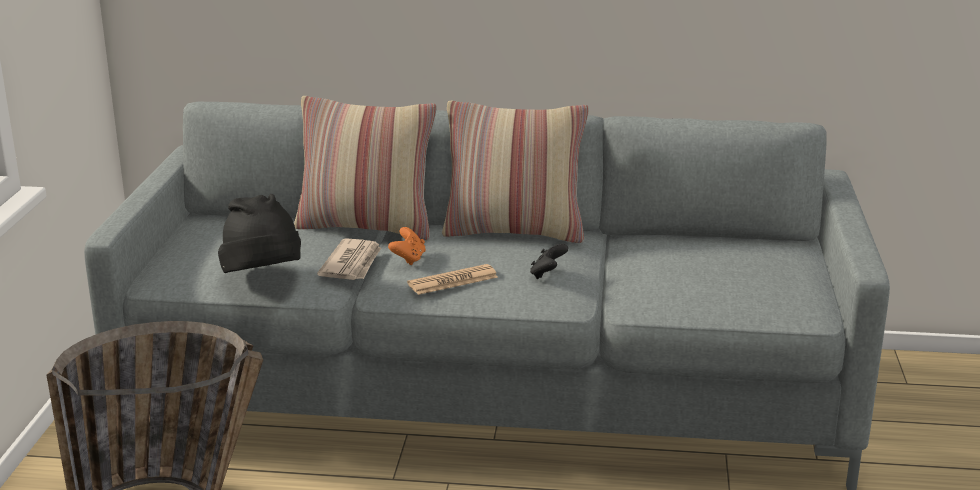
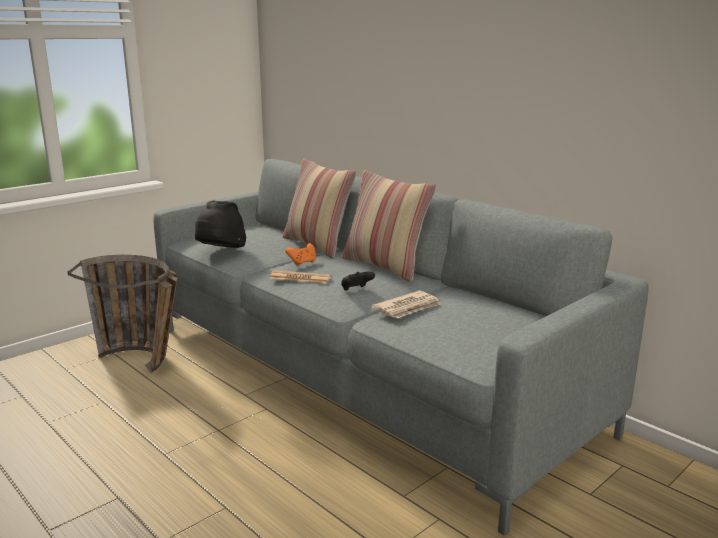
camera: 40 degrees right, 5 degrees down
newspaper [317,238,381,280] -> newspaper moved to [372,291,441,318]

